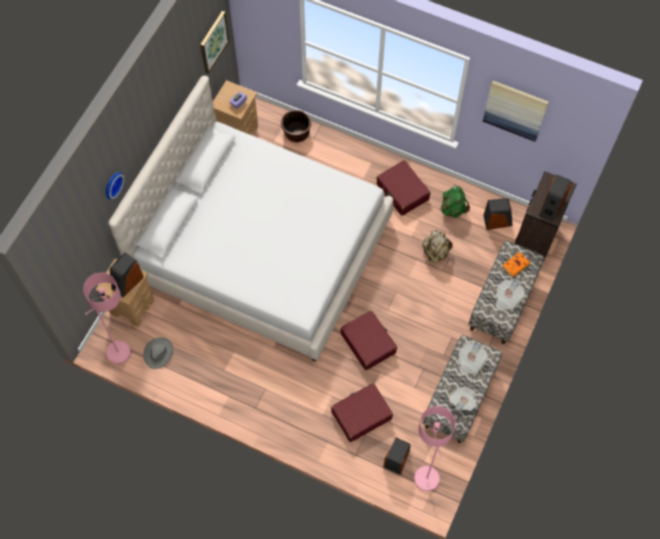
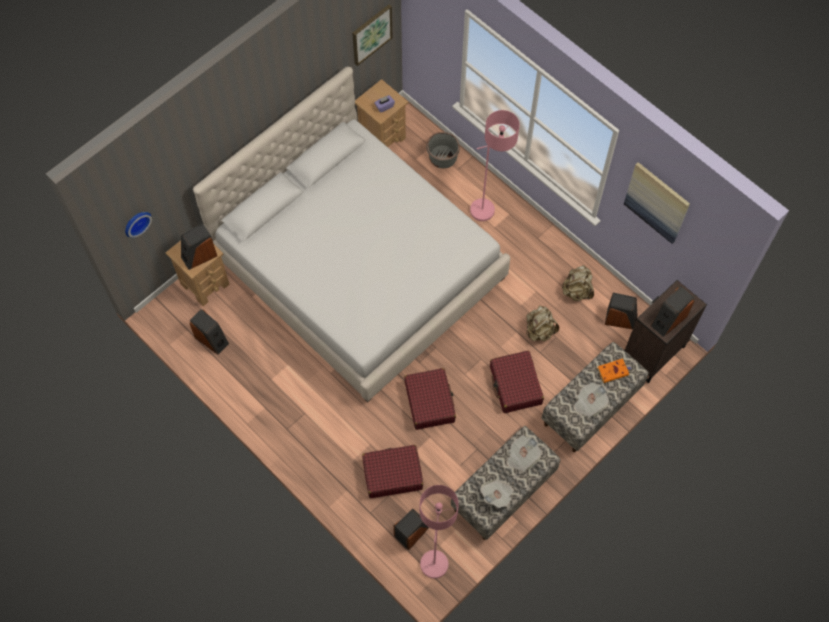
camera: 20 degrees right, 0 degrees up
pink floor lamp [83,273,131,364] -> pink floor lamp moved to [470,110,520,221]
wall clock [106,172,124,200] -> wall clock moved to [125,212,152,238]
grey hat [143,337,173,369] -> speaker [189,309,229,354]
brown planter [281,110,311,143] -> grey planter [426,132,460,168]
red suitcase [377,160,431,216] -> red suitcase moved to [490,351,544,413]
green backpack [440,185,470,218] -> beige backpack [561,265,594,301]

